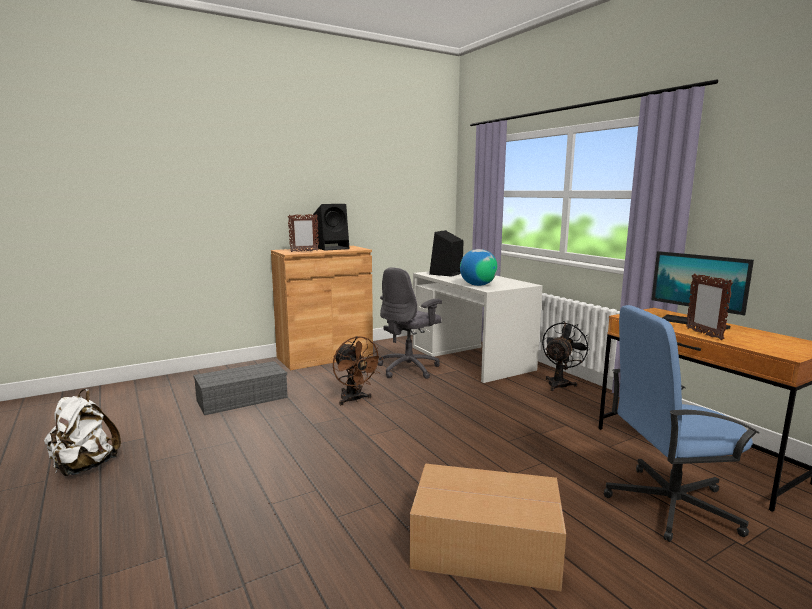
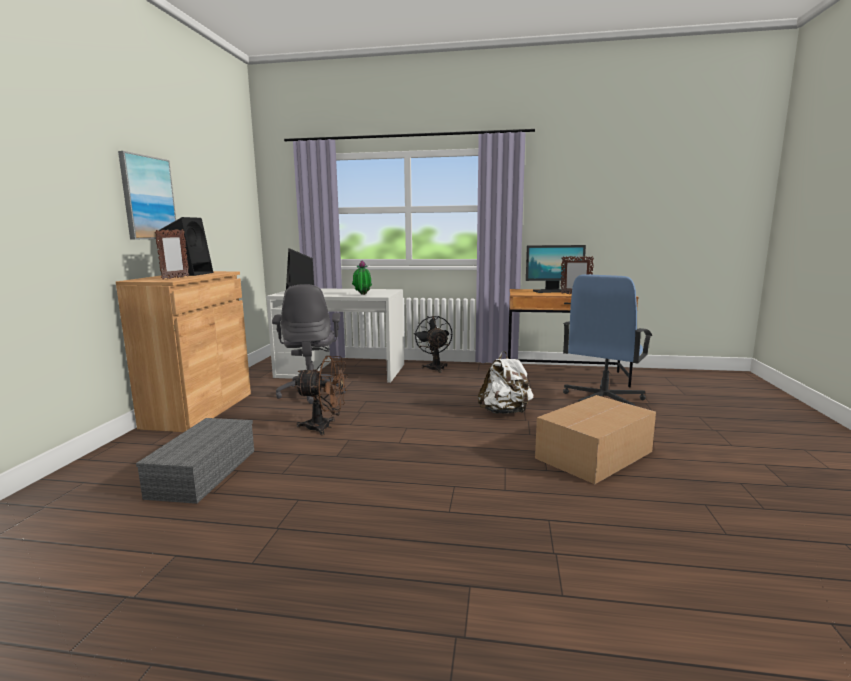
camera: 50 degrees left, 0 degrees up
white backpack [44,389,121,476] -> white backpack moved to [478,351,533,414]
globe [460,249,498,286] -> potted plant [352,261,372,295]
none -> picture [118,151,176,240]

